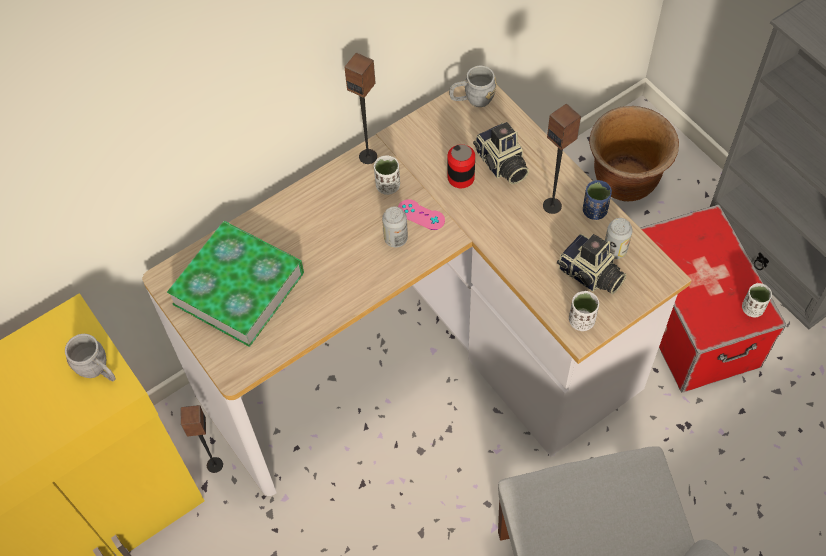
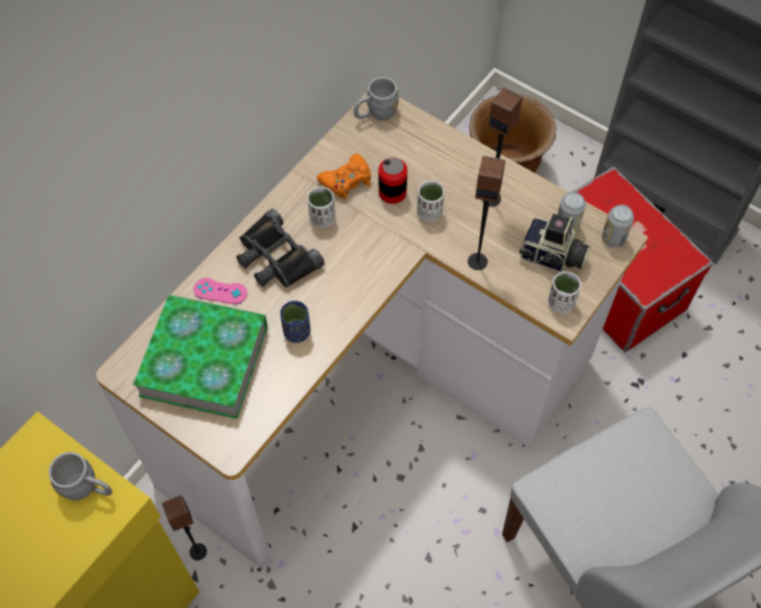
camera: 20 degrees left, 0 degrees up
speaker [344,52,377,164] -> speaker moved to [468,156,505,270]
can [382,206,408,247] -> can moved to [602,204,634,248]
pink game controller [398,199,445,230] -> pink game controller moved to [194,278,247,304]
camera [473,122,529,185] -> none
blue cup [583,180,612,220] -> blue cup moved to [280,301,311,343]
white cup [742,283,772,318] -> white cup moved to [417,180,445,222]
none -> black binoculars [236,209,325,288]
none -> orange game controller [317,153,371,199]

